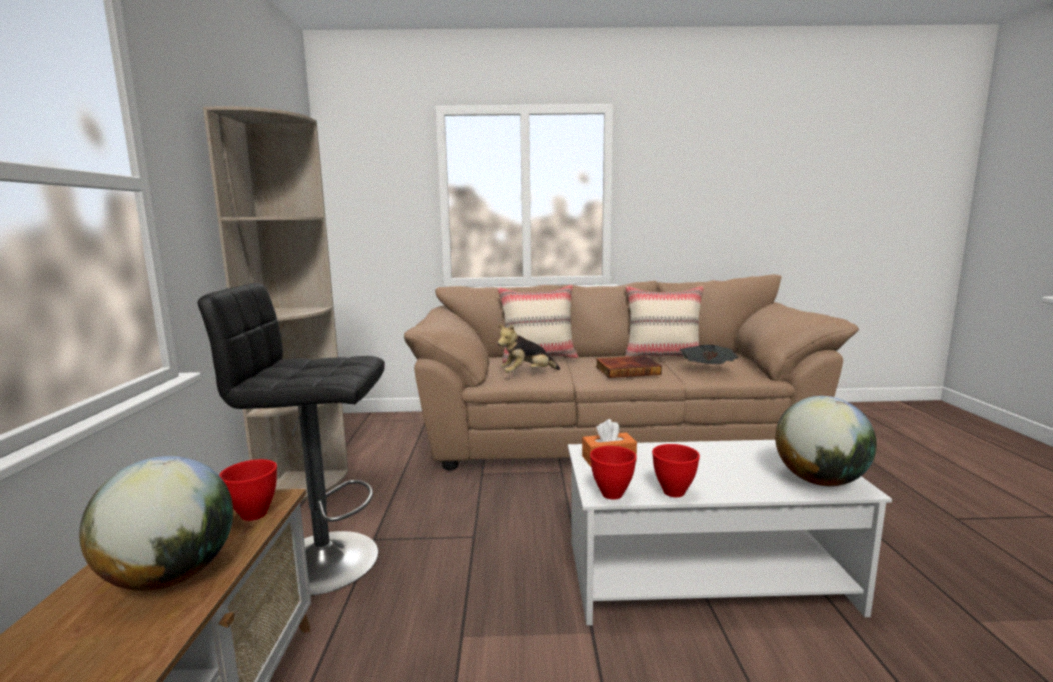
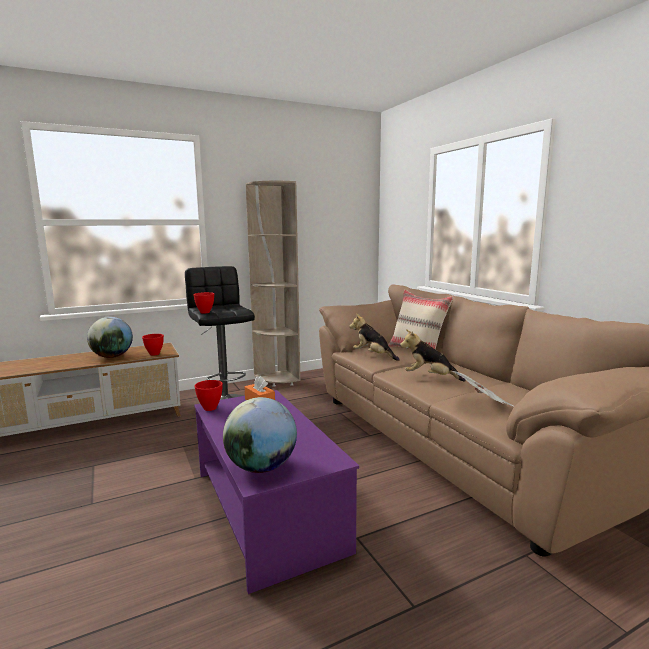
camera: 65 degrees right, 0 degrees up
white coffee table [568,440,892,625] -> purple coffee table [194,390,359,594]
book [596,356,662,378] -> plush toy [400,329,466,382]
beige pillow [625,286,704,357] -> none
red bowl [652,444,700,497] -> red bowl moved to [193,292,214,314]

